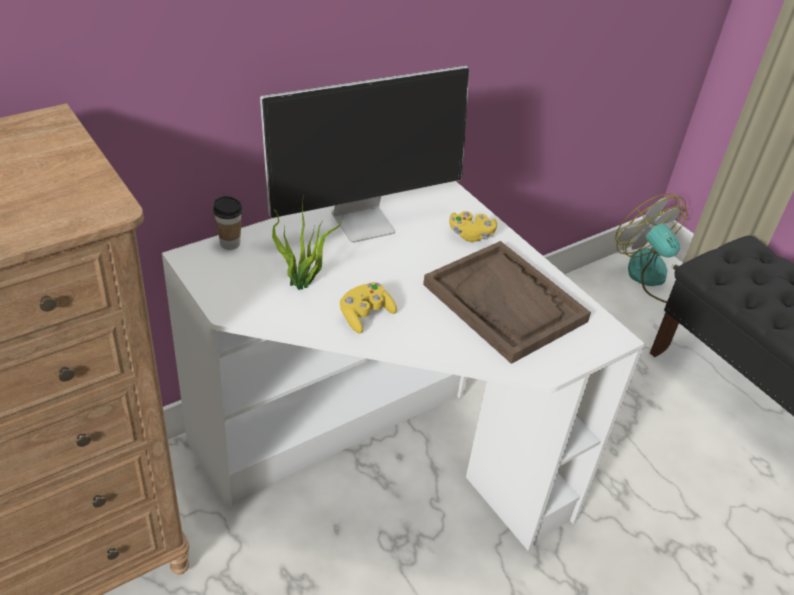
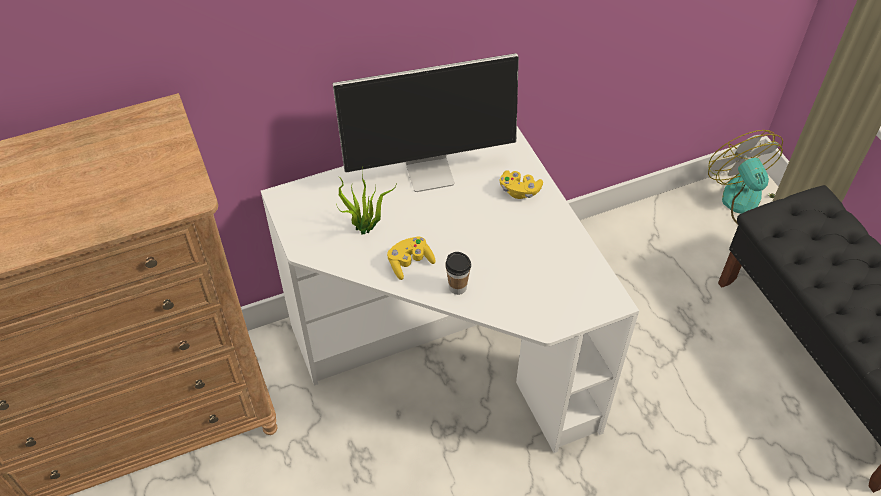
camera: 15 degrees right, 10 degrees up
cup [213,196,243,250] -> cup moved to [445,252,471,295]
brown tray [423,241,591,364] -> none

